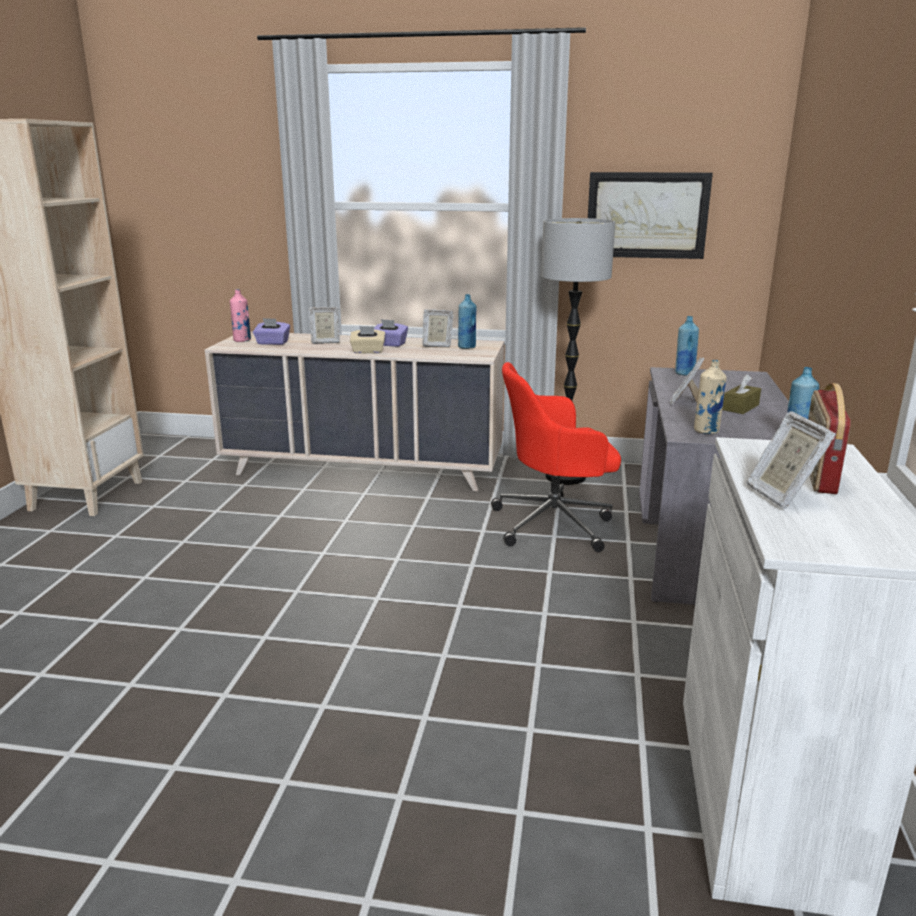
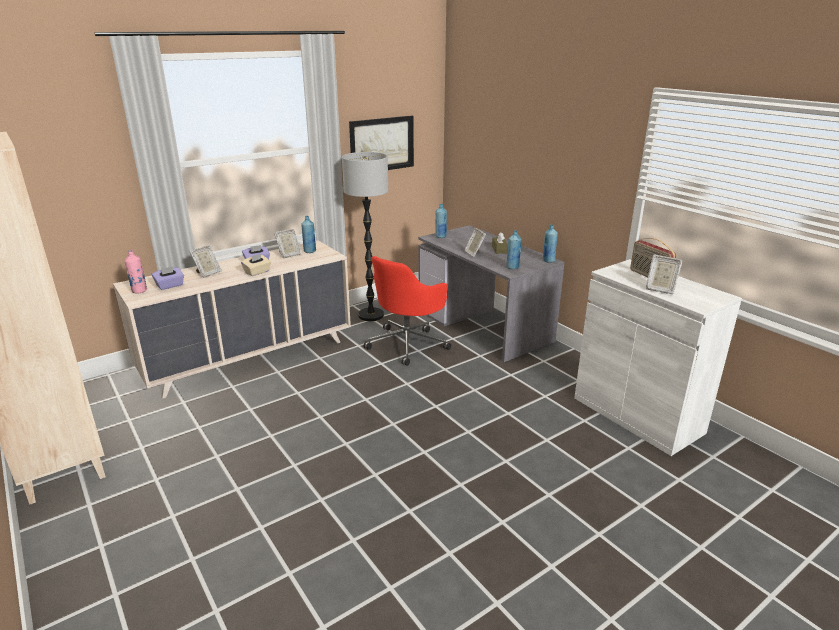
camera: 45 degrees left, 5 degrees up
beige bottle [694,360,727,434] -> blue bottle [507,230,521,269]

